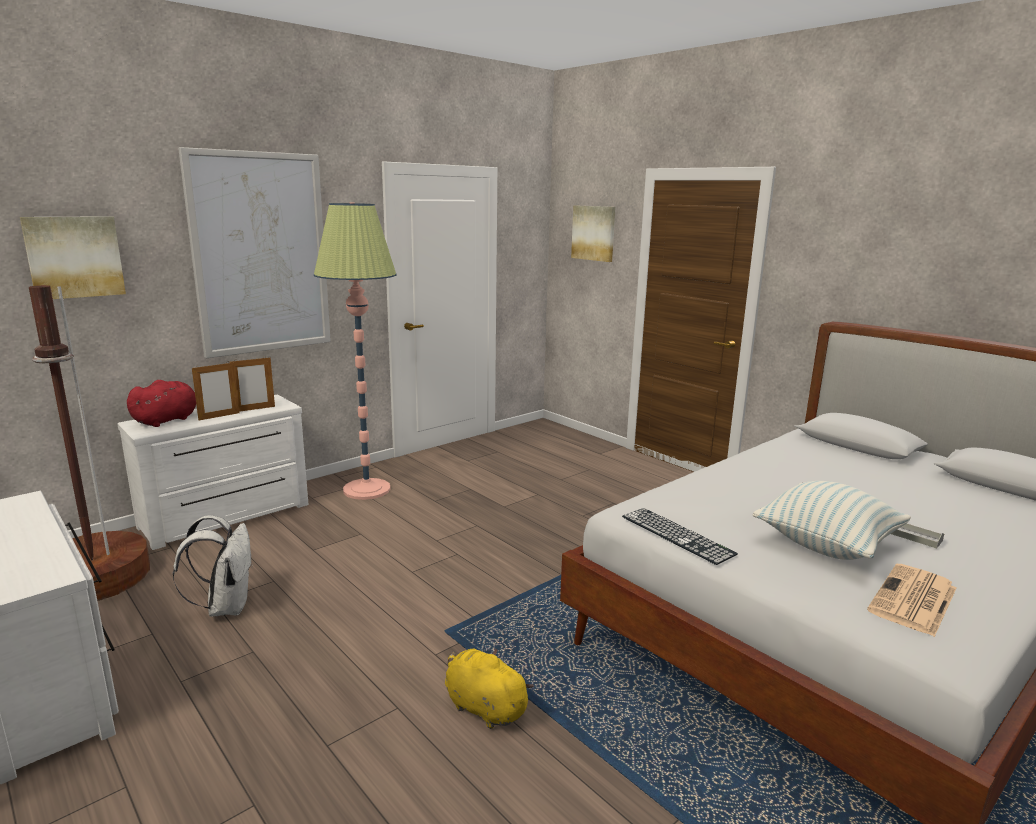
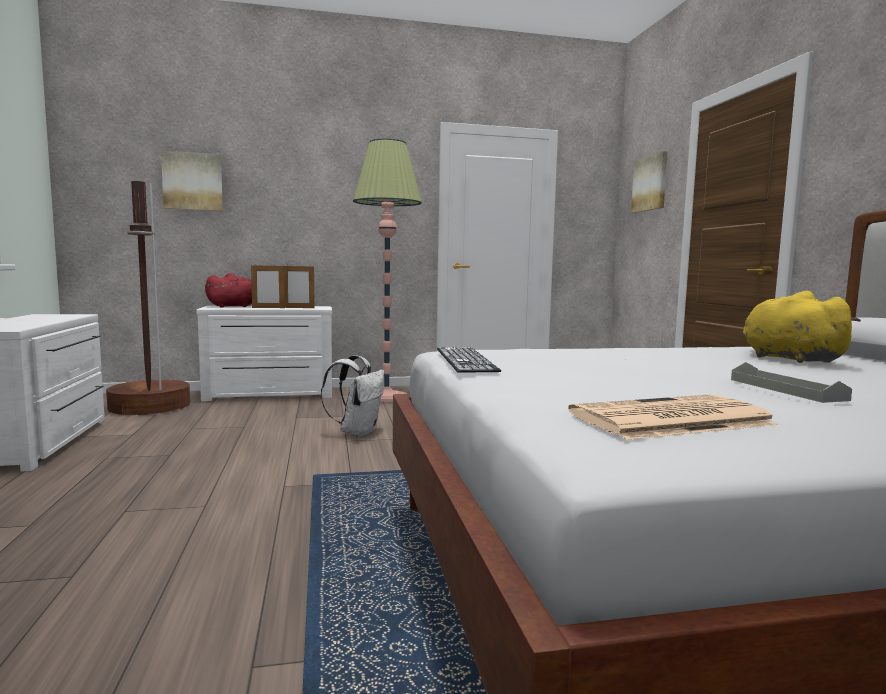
camera: 30 degrees right, 10 degrees down
white backpack [173,515,253,616] -> white backpack moved to [321,355,384,437]
picture [178,147,331,358] -> none
yellow plush toy [445,648,534,729] -> yellow plush toy moved to [743,291,861,363]
pillow [753,481,911,560] -> none

